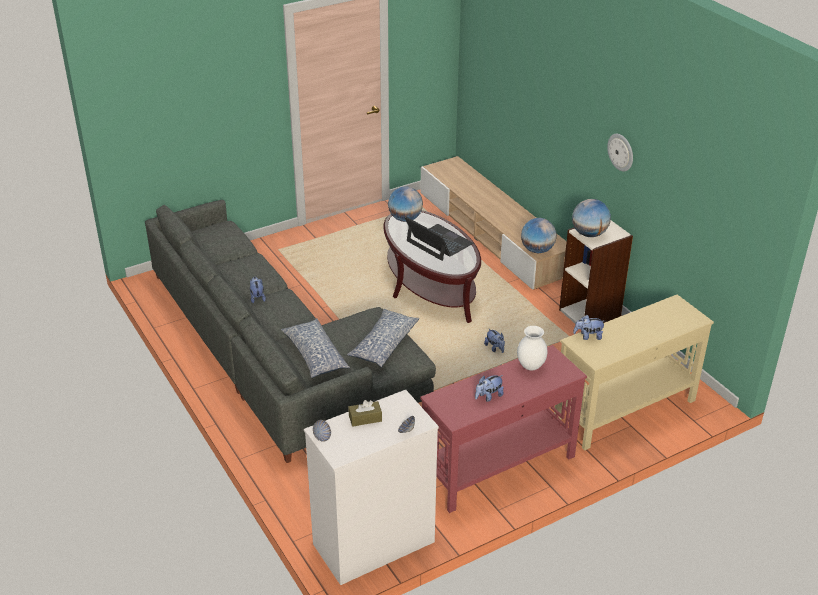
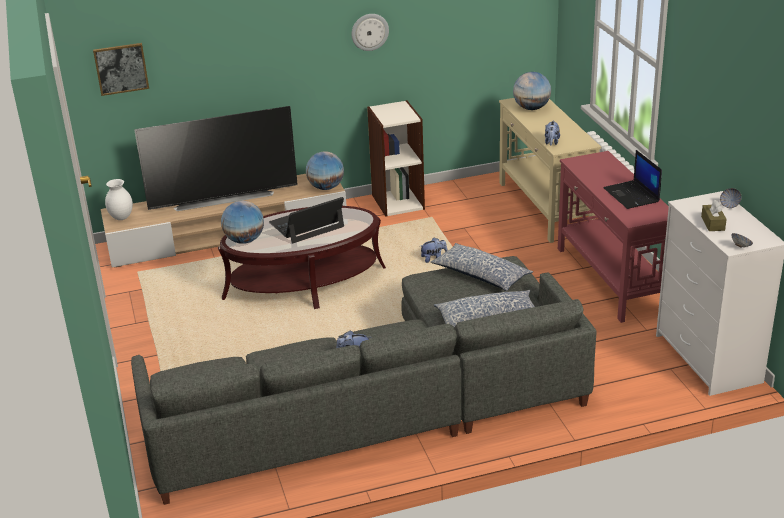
camera: 75 degrees left, 5 degrees down
plush toy [475,375,504,402] -> laptop [603,150,662,209]
white vase [517,326,548,371] -> white vase moved to [105,179,133,220]
globe [572,199,611,237] -> globe moved to [513,72,551,110]
none -> picture [93,43,149,96]
none -> television [134,106,298,211]

